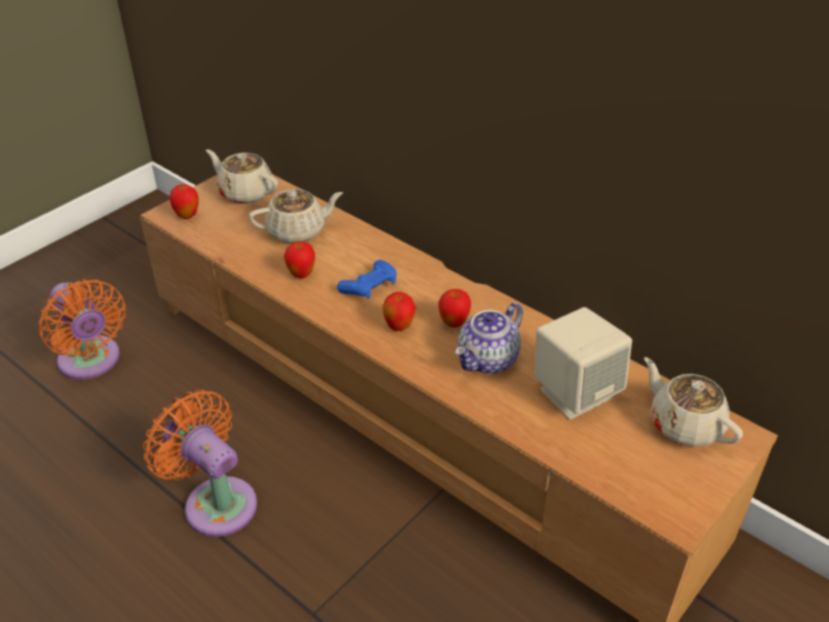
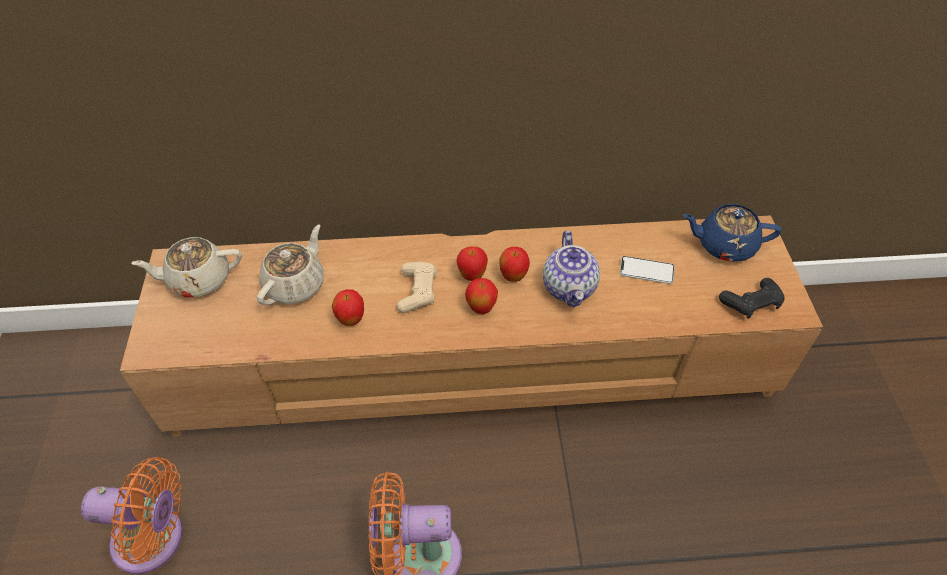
camera: 45 degrees left, 10 degrees up
apple [169,184,199,219] -> apple moved to [456,246,488,281]
blue game controller [337,260,397,299] -> beige game controller [397,262,437,313]
beige speaker [534,307,632,420] -> phone [619,256,675,284]
beige teapot [644,357,743,447] -> blue teapot [683,204,781,262]
none -> black game controller [719,278,785,319]

